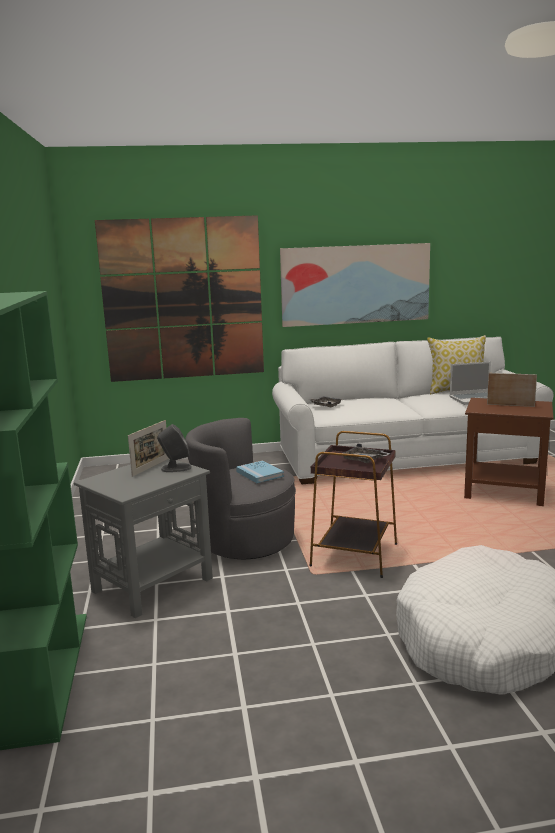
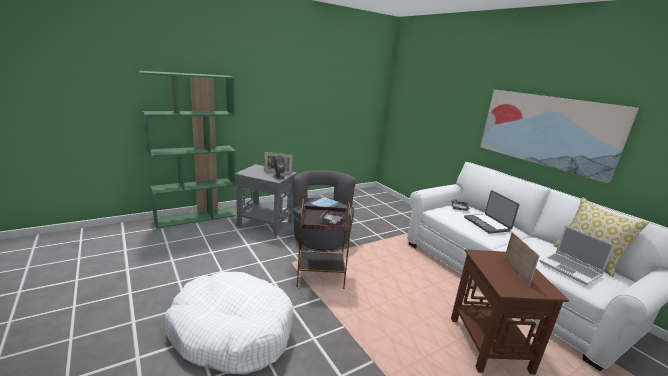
camera: 65 degrees right, 5 degrees up
picture [95,215,264,382] -> none
none -> laptop [464,190,519,234]

